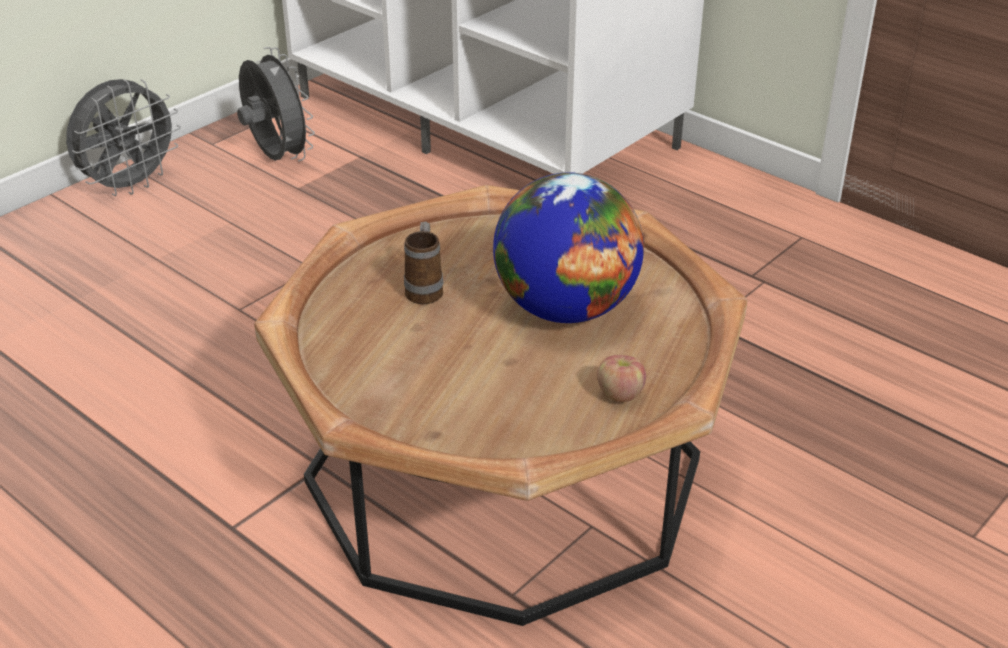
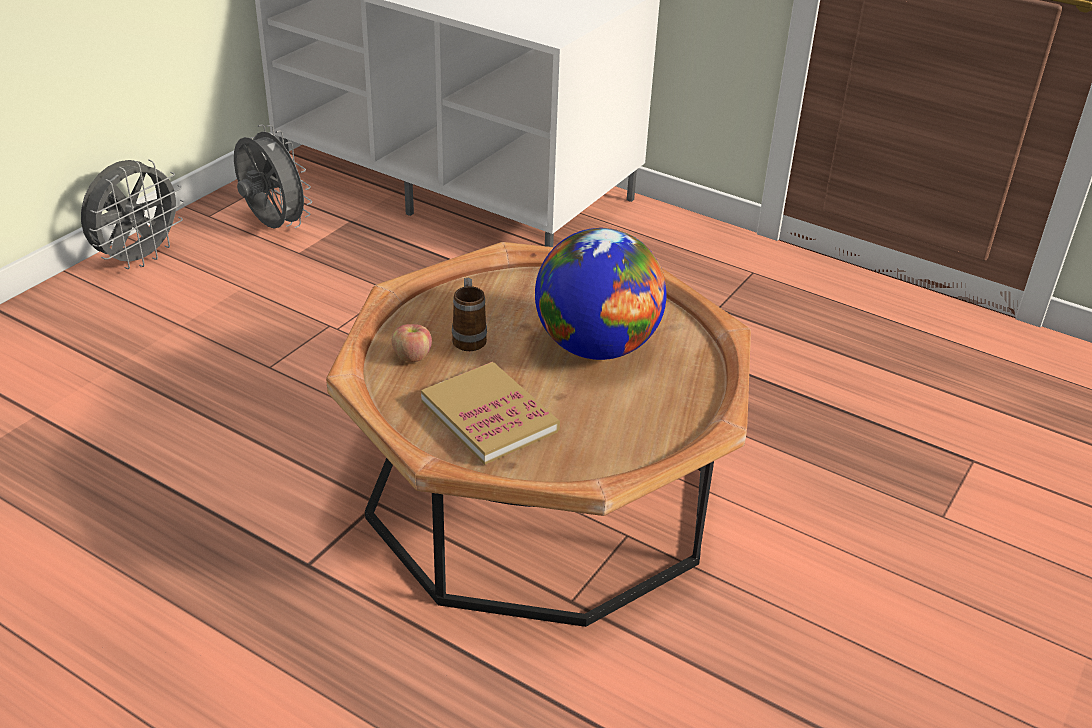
camera: 10 degrees left, 0 degrees up
apple [597,355,646,402] -> apple moved to [392,324,432,362]
none -> book [421,362,560,465]

